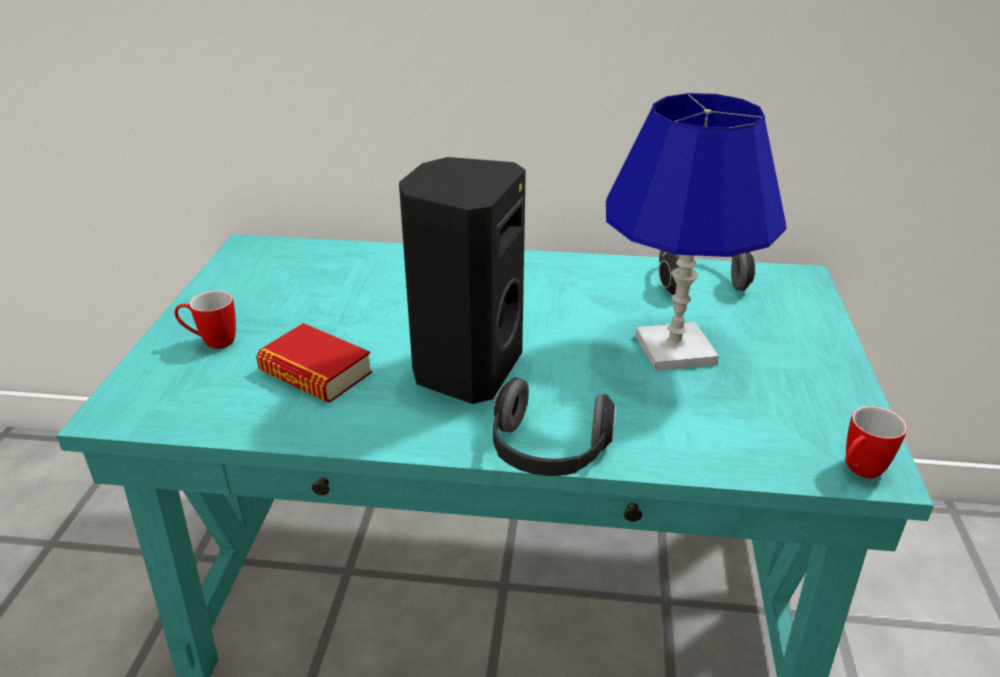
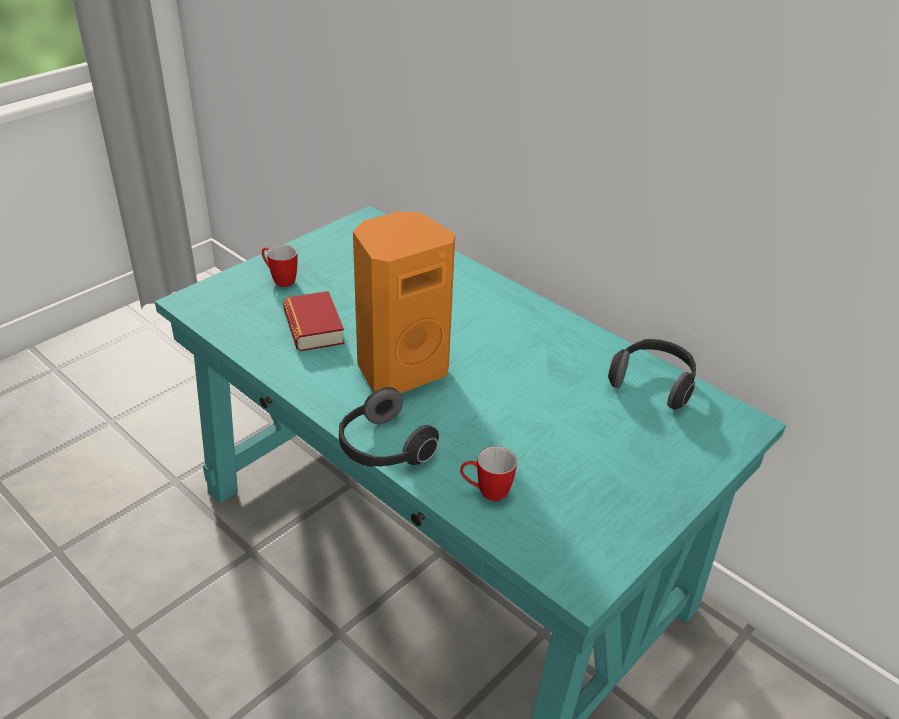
camera: 35 degrees right, 5 degrees up
black speaker [399,157,526,404] -> orange speaker [353,211,455,393]
blue table lamp [606,93,786,371] -> none
mug [845,406,907,478] -> mug moved to [460,446,517,501]

